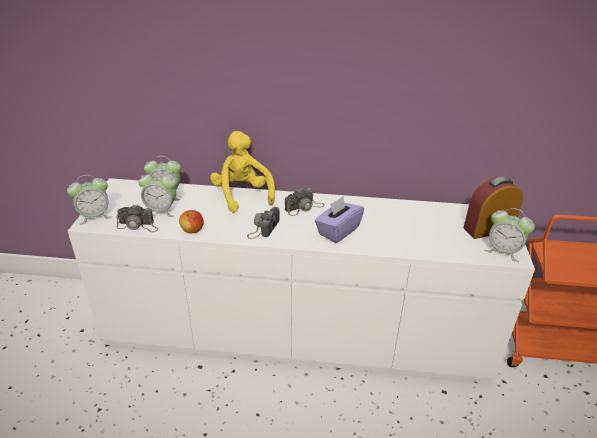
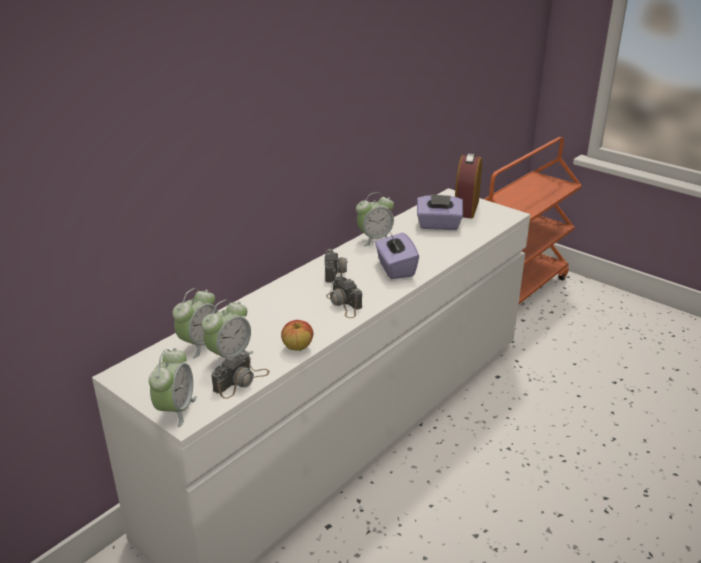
camera: 55 degrees left, 5 degrees down
yellow plush toy [210,131,275,213] -> none
alarm clock [484,208,535,262] -> alarm clock moved to [356,192,394,246]
none -> purple tissue box [417,194,463,230]

